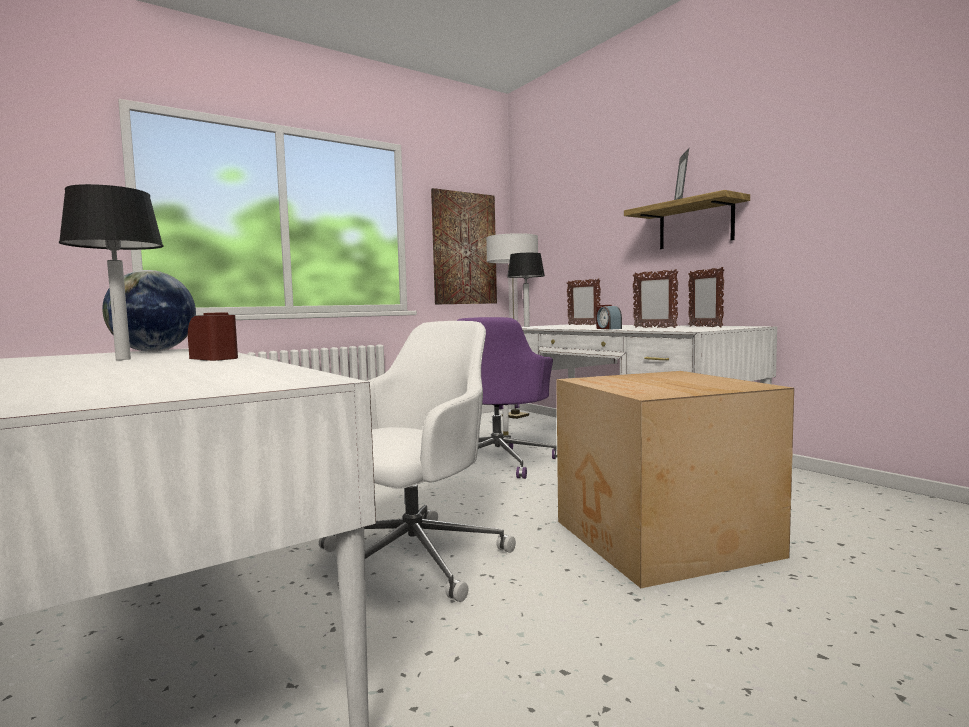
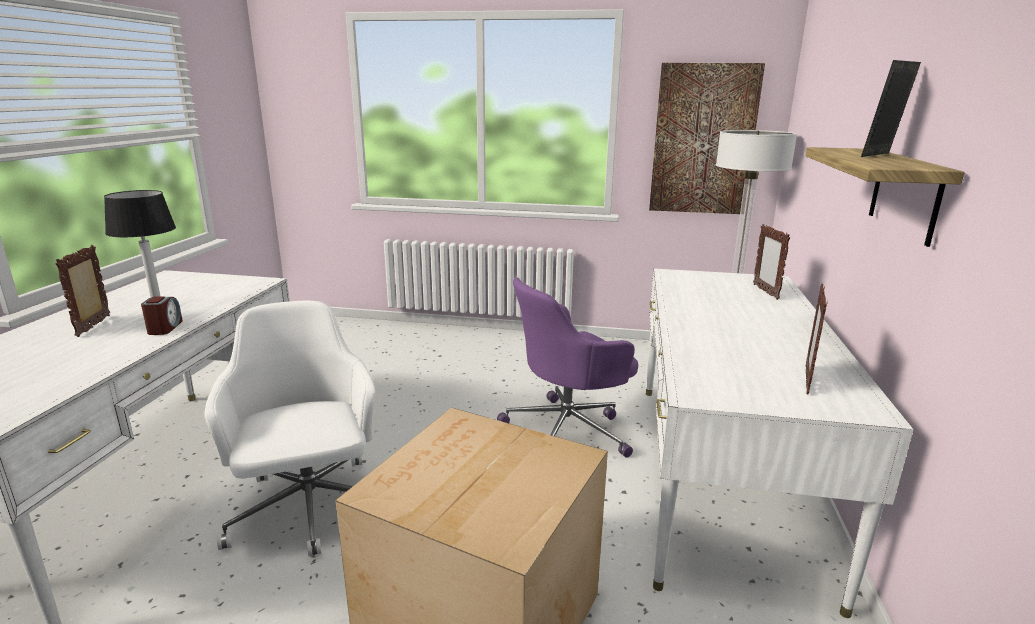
camera: 45 degrees right, 15 degrees up
globe [102,270,196,352] -> none
white office chair [319,321,516,602] -> white office chair turned 105 degrees counterclockwise [204,301,375,556]
table lamp [507,253,545,327] -> none
alarm clock [596,305,622,330] -> none
picture frame [633,269,678,328] -> picture frame moved to [55,245,110,337]

